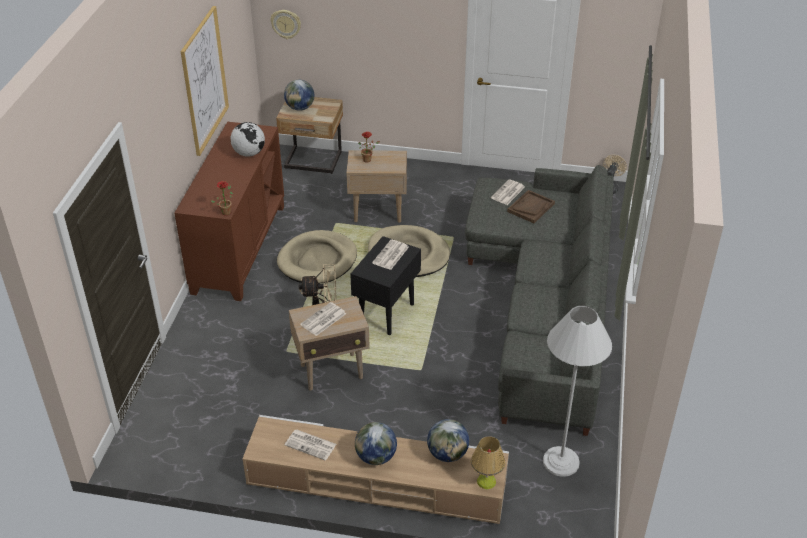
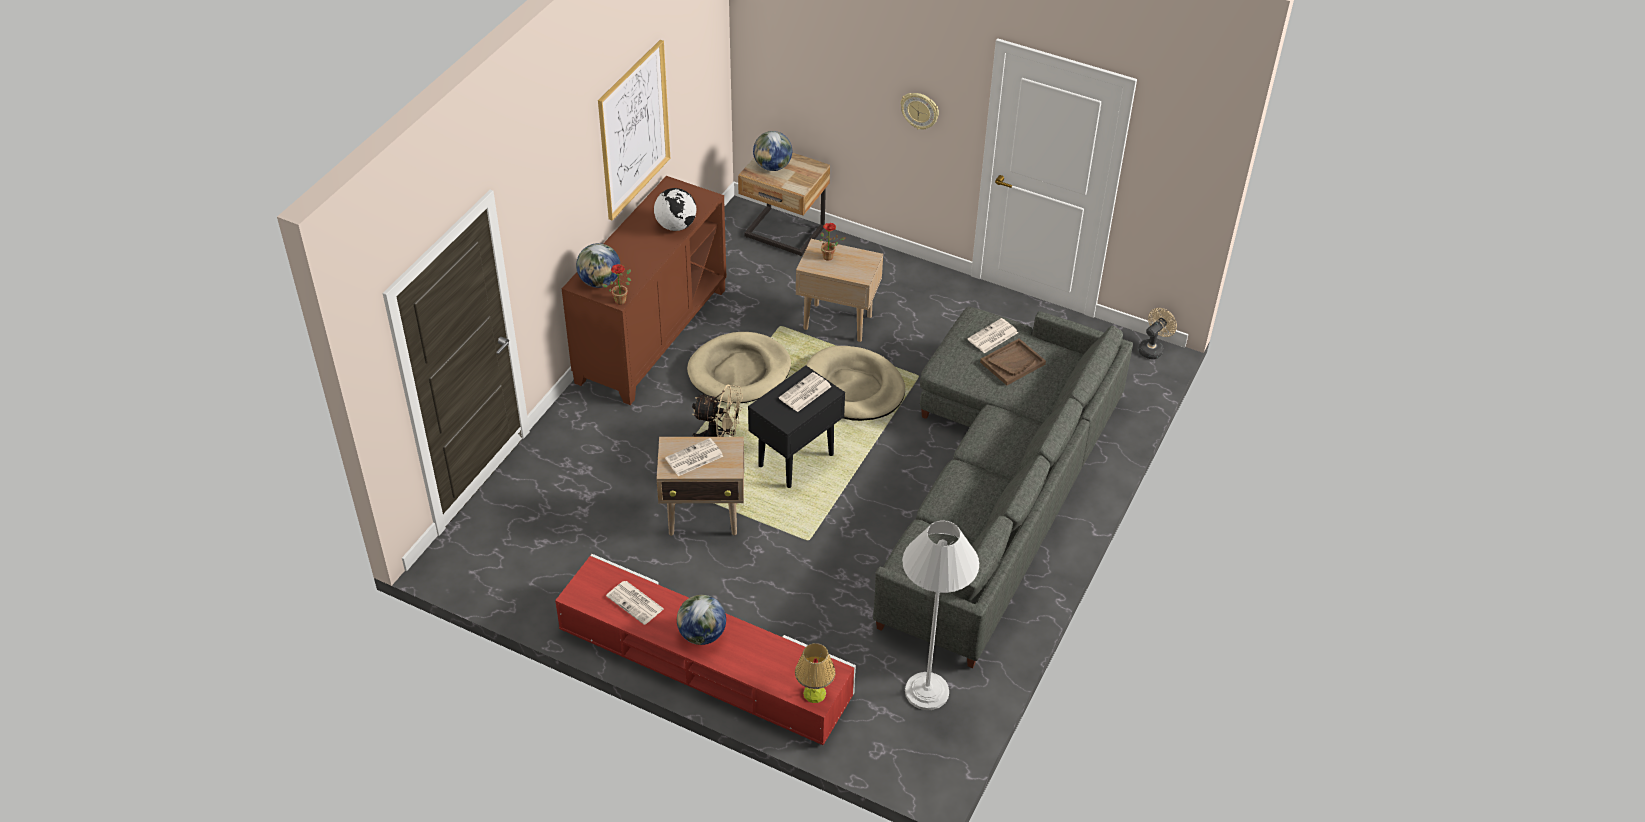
camera: 15 degrees right, 5 degrees up
beige tv stand [242,415,509,524] -> red tv stand [555,554,856,745]
wall clock [270,10,301,39] -> wall clock moved to [901,93,939,129]
globe [427,419,469,462] -> globe moved to [576,243,620,288]

